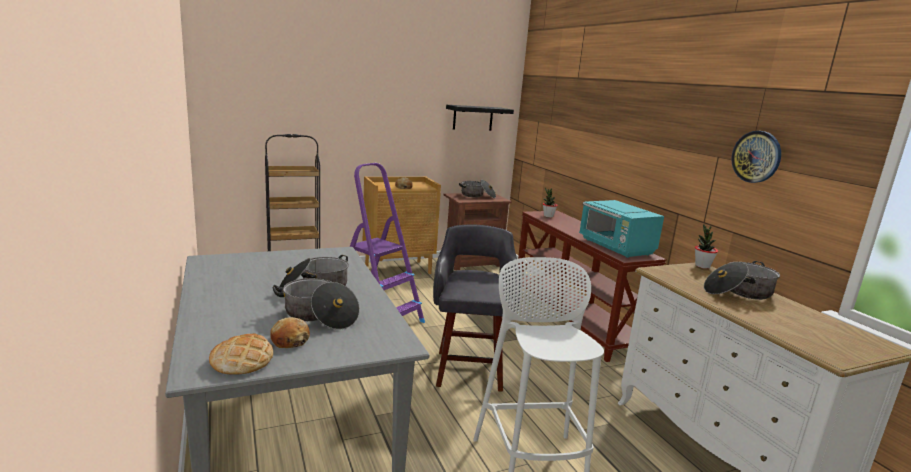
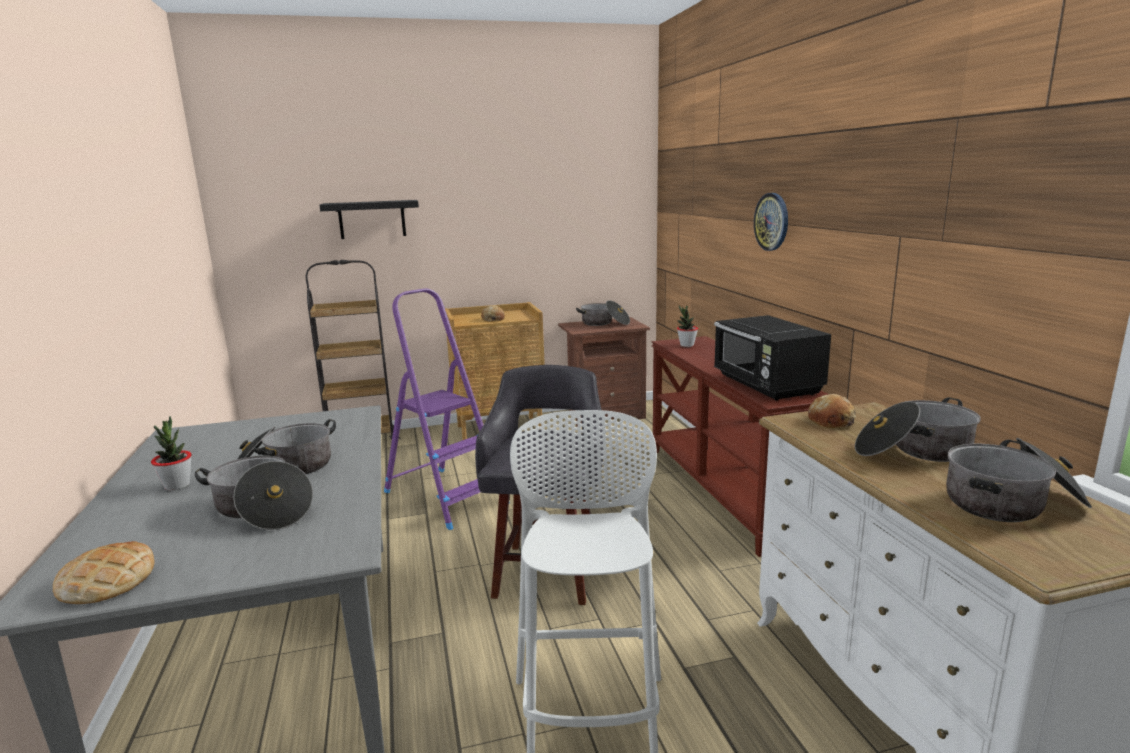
camera: 10 degrees right, 0 degrees up
bread [270,317,310,348] -> bread moved to [808,394,856,428]
black shelf [446,105,514,131] -> black shelf moved to [319,200,419,239]
turquoise microwave [579,200,664,258] -> black microwave [714,315,831,401]
potted plant [695,224,718,269] -> potted plant moved to [151,416,192,490]
wall clock [731,131,781,183] -> wall clock moved to [754,193,788,251]
none -> cooking pot [946,438,1092,522]

